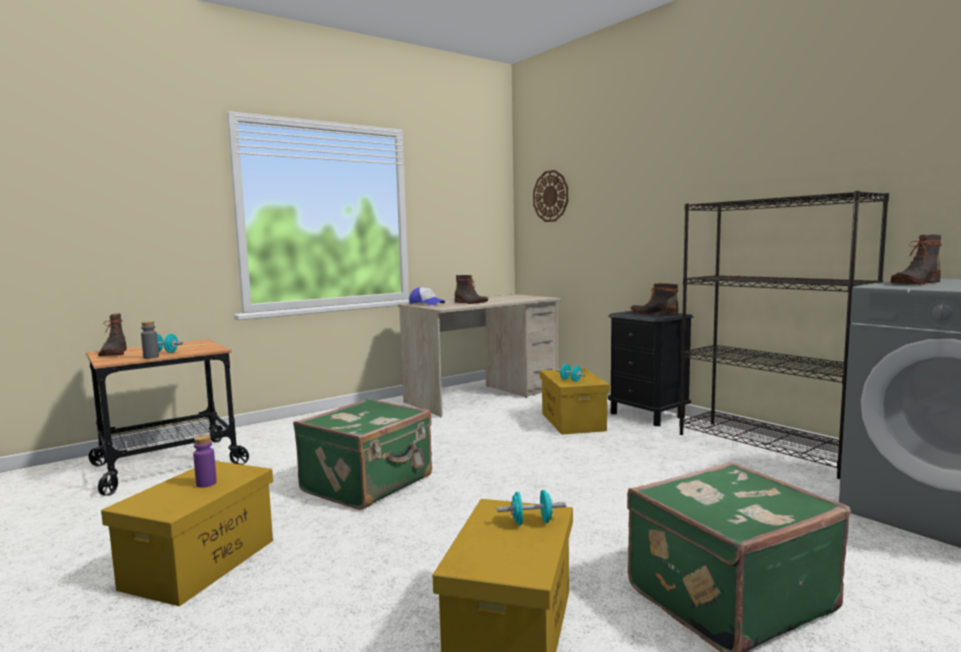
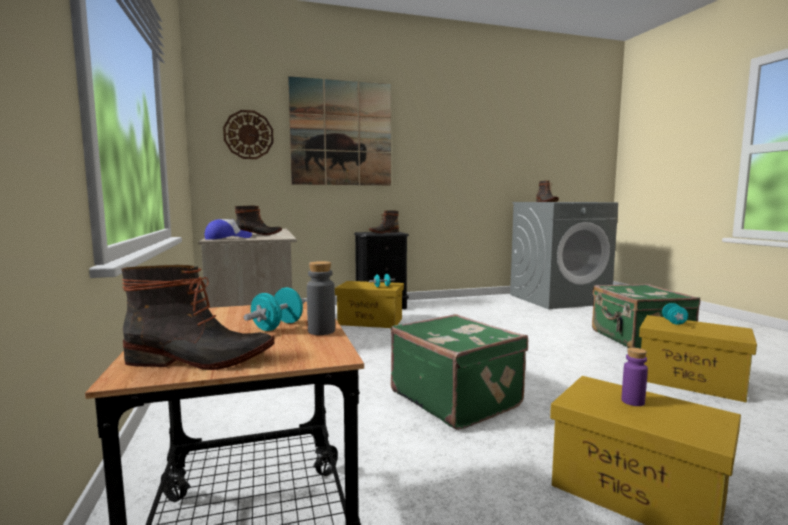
camera: 70 degrees left, 0 degrees up
black bookcase [679,191,889,479] -> none
none -> picture [288,76,391,185]

